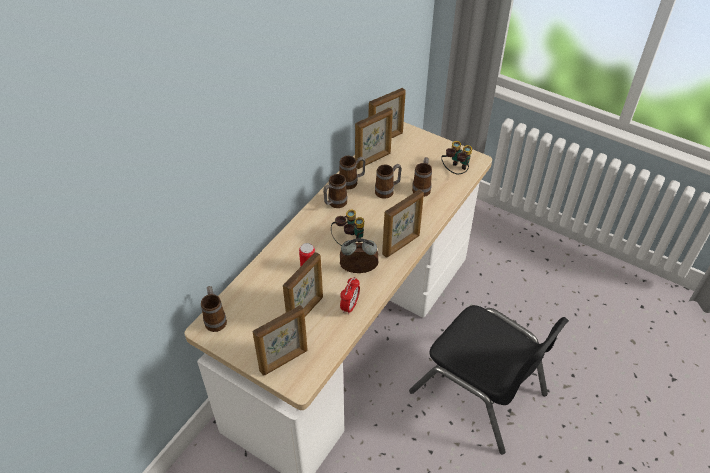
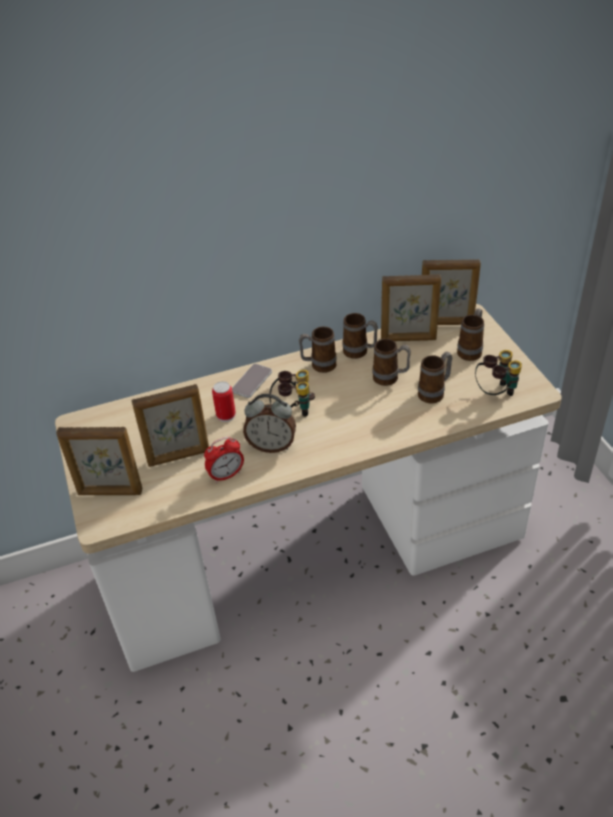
camera: 40 degrees right, 5 degrees down
mug [201,286,227,332] -> mug moved to [457,309,484,361]
alarm clock [340,238,379,273] -> alarm clock turned 150 degrees clockwise [243,394,296,453]
picture frame [382,190,424,258] -> none
black chair [409,305,569,454] -> none
none -> phone [232,364,272,398]

